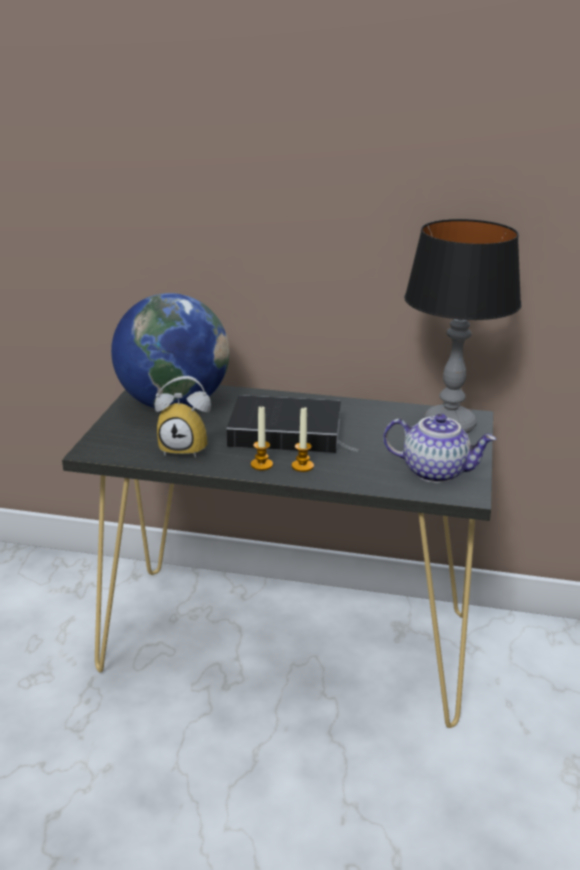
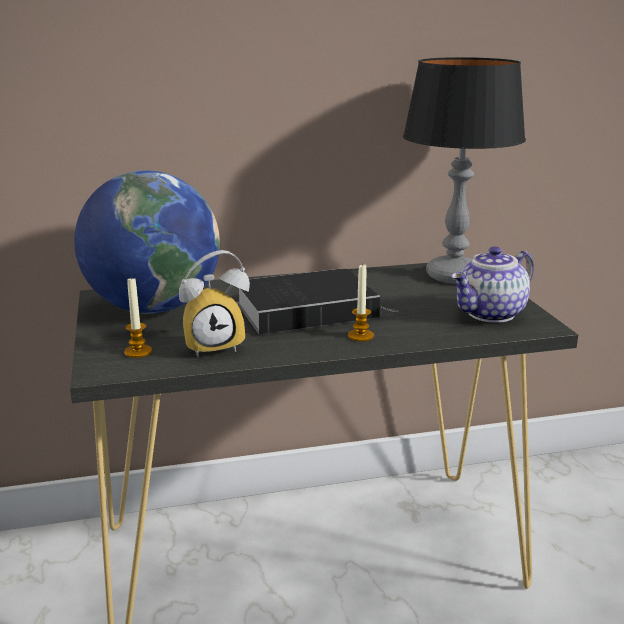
camera: 25 degrees left, 5 degrees down
candle [251,405,273,471] -> candle moved to [124,277,152,358]
teapot [383,413,496,483] -> teapot turned 150 degrees clockwise [451,246,534,323]

